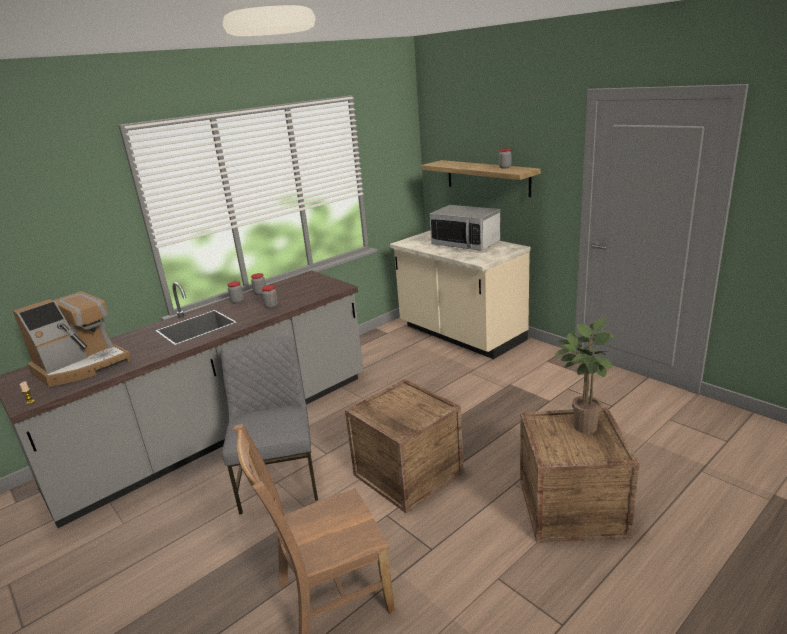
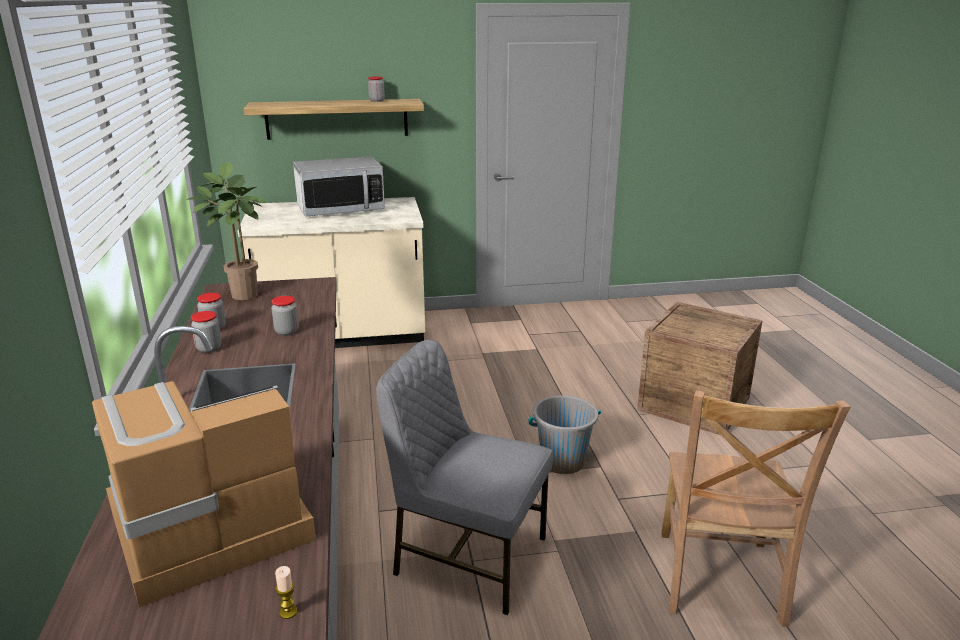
camera: 60 degrees left, 0 degrees up
coffee machine [13,291,130,387] -> coffee machine turned 105 degrees counterclockwise [92,381,316,608]
crate [345,379,464,513] -> grey bucket [528,395,601,474]
potted plant [555,318,615,434] -> potted plant moved to [186,162,266,300]

